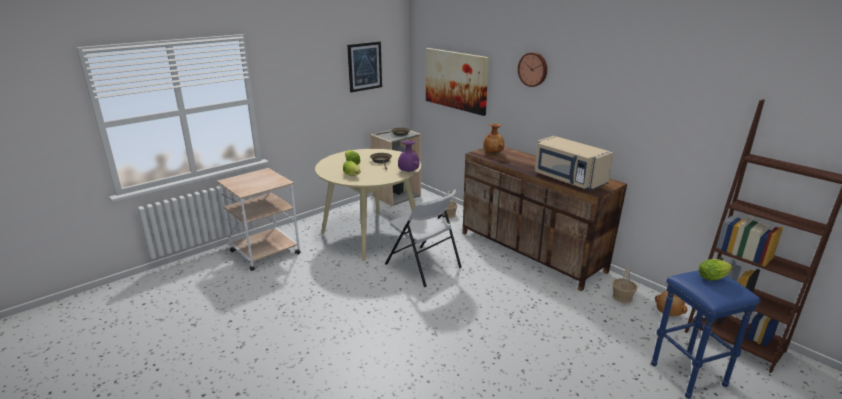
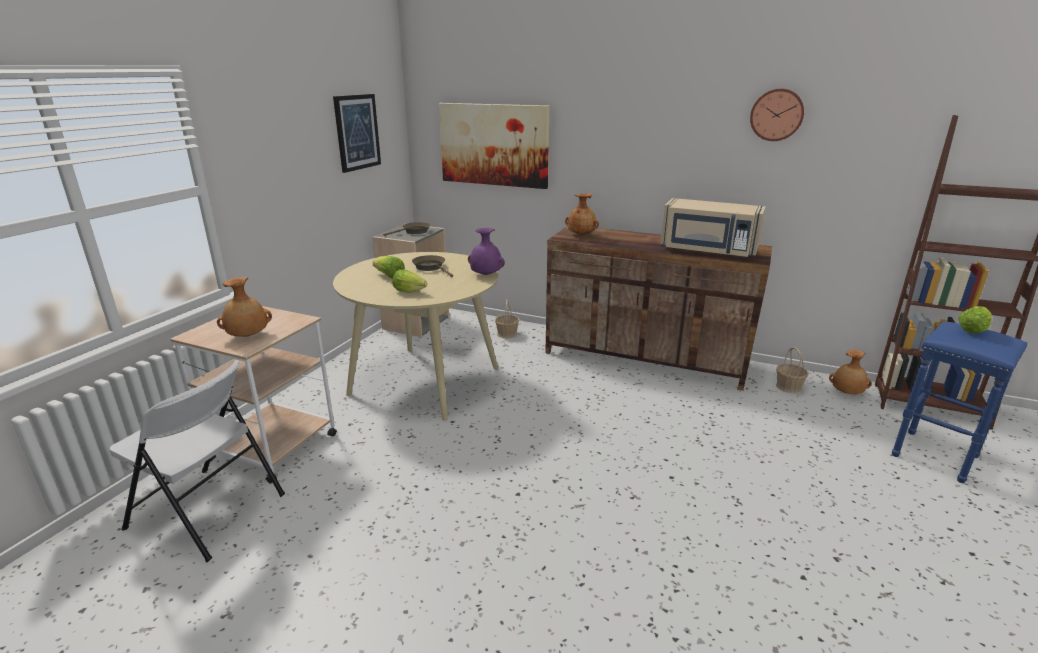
camera: 25 degrees left, 0 degrees up
white chair [385,190,462,288] -> white chair moved to [110,360,285,562]
wall clock [518,52,547,87] -> wall clock moved to [750,89,804,141]
none -> brown vase [217,277,272,337]

